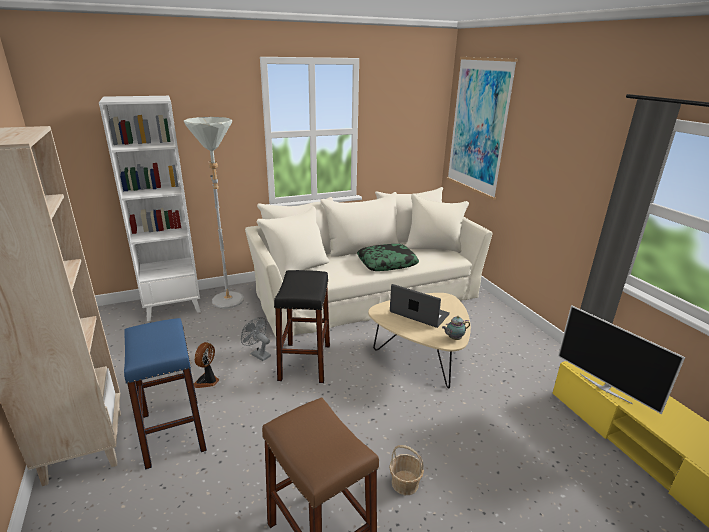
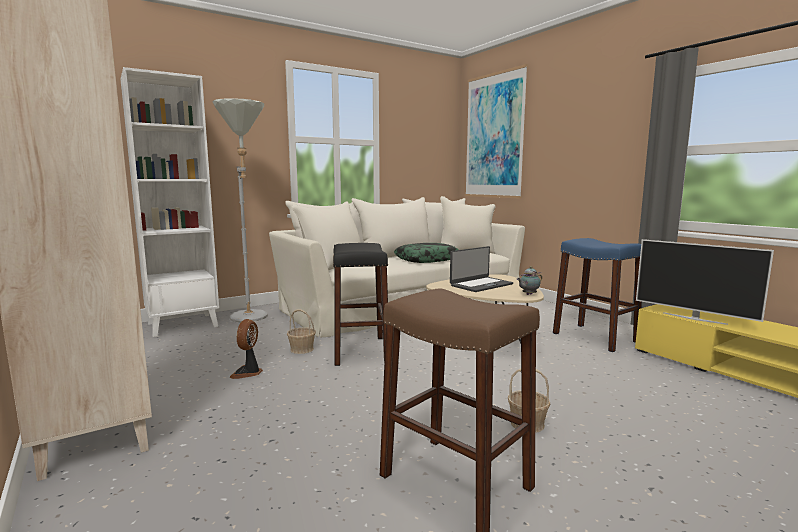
camera: 10 degrees left, 15 degrees down
blue stool [124,318,207,469] -> blue stool moved to [553,238,642,352]
grey fan [241,317,271,361] -> basket [287,309,316,354]
laptop [390,284,450,328] -> laptop turned 120 degrees clockwise [450,246,513,292]

